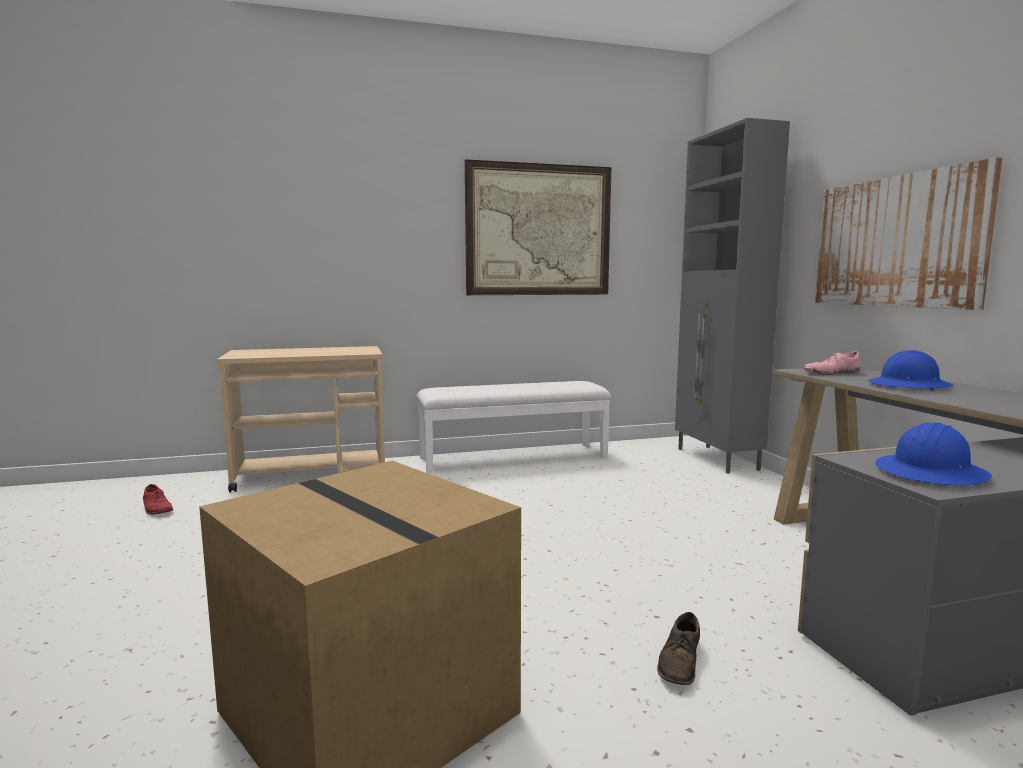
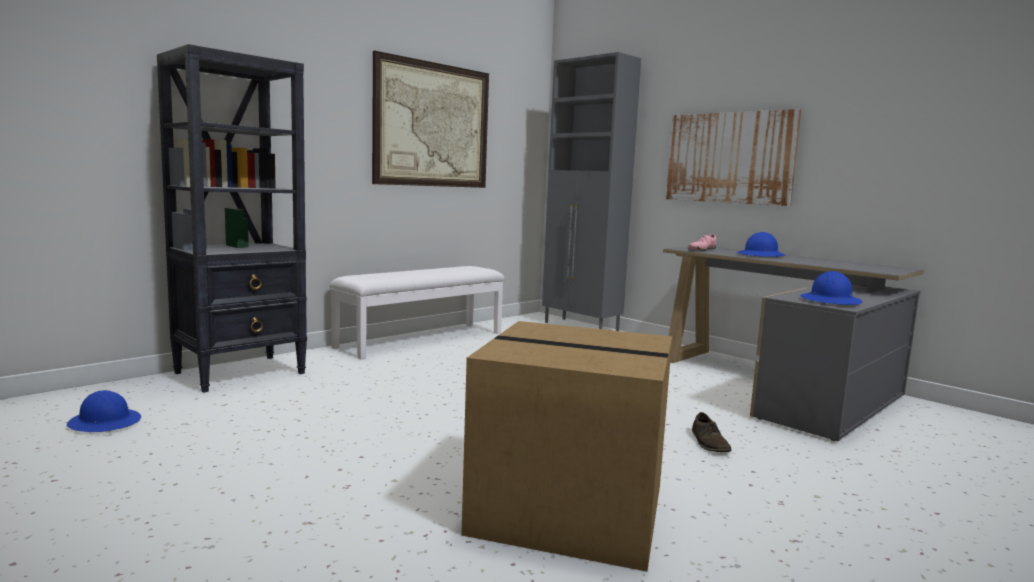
camera: 30 degrees left, 0 degrees up
red shoe [143,484,173,515] -> blue hard hat [67,390,141,432]
beige cart [217,346,385,492] -> black bookcase [157,44,307,393]

